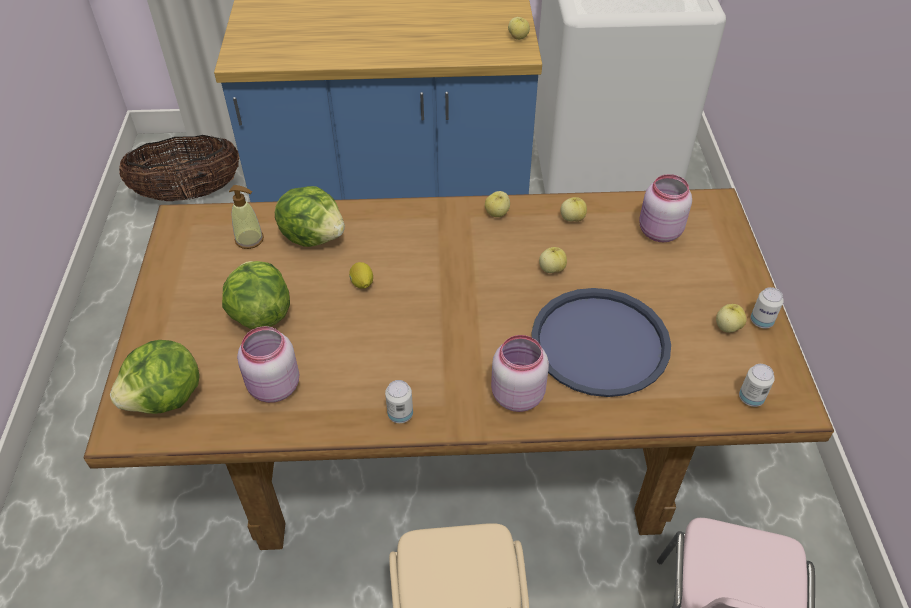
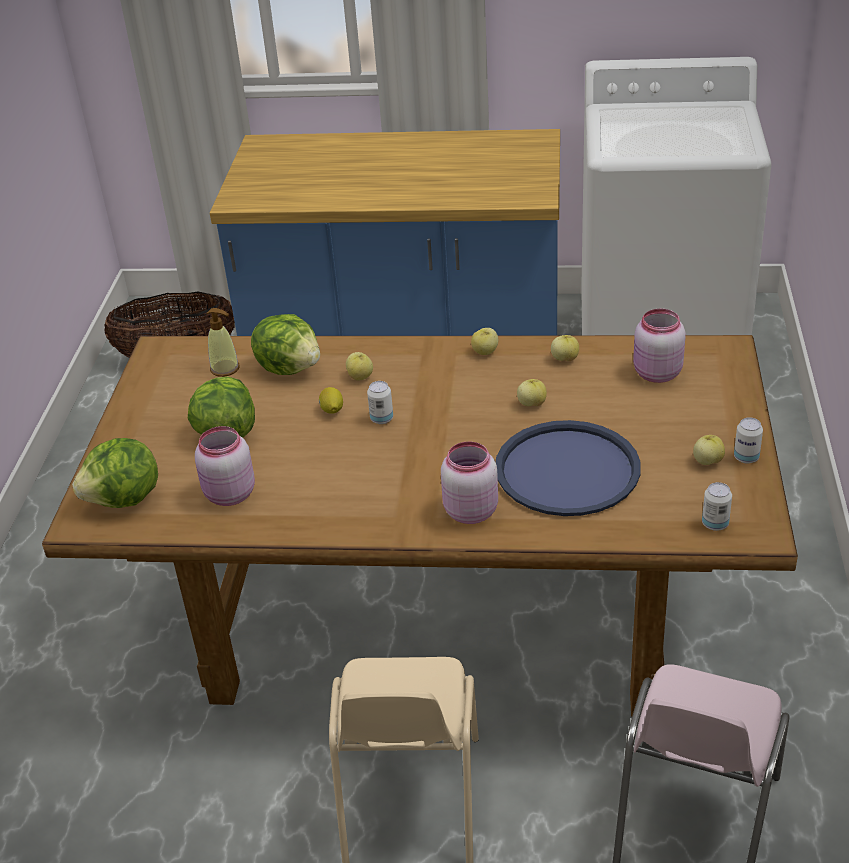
camera: 10 degrees right, 10 degrees down
can [385,380,413,423] -> can moved to [367,381,393,424]
apple [508,17,530,40] -> apple moved to [346,352,373,381]

